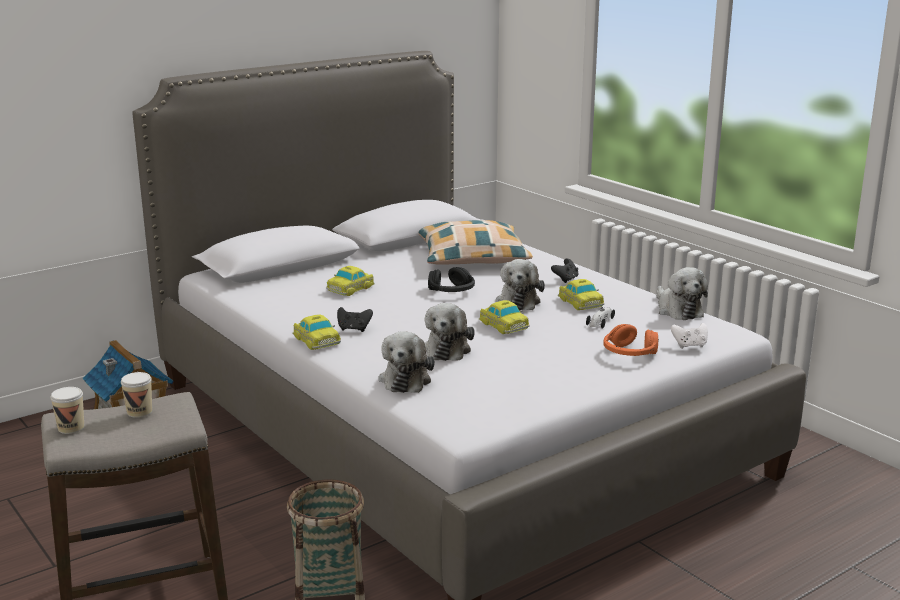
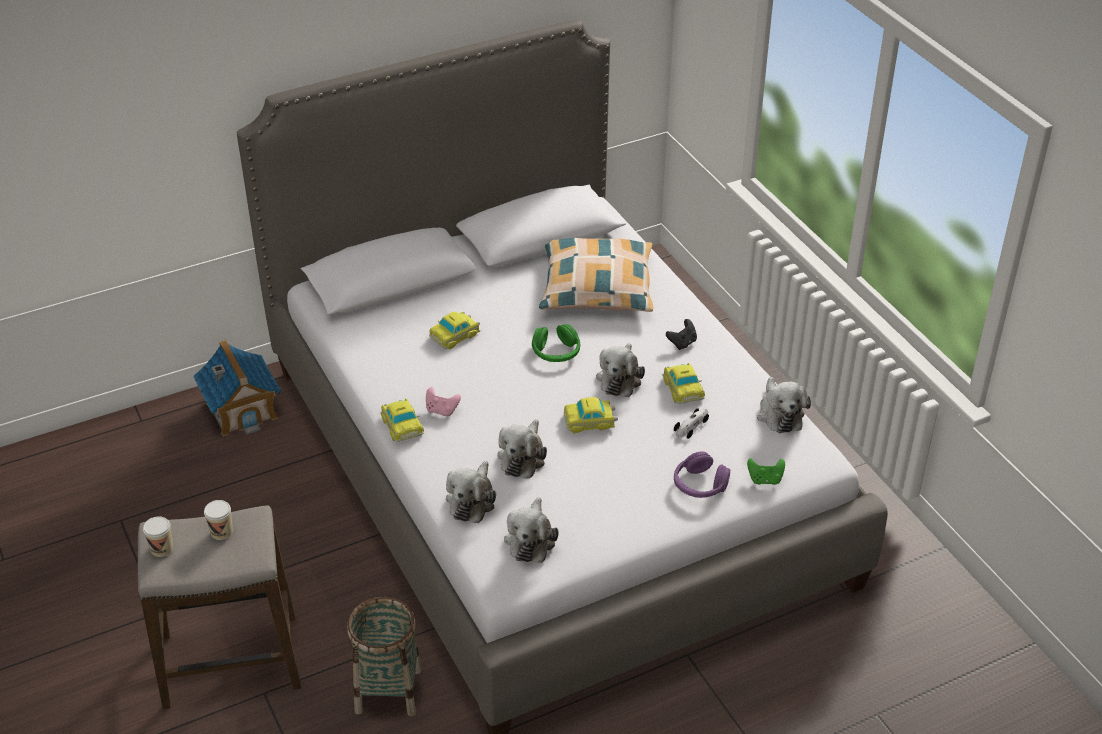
camera: 10 degrees right, 20 degrees up
black game controller [337,307,373,332] -> pink game controller [426,387,461,416]
black headphones [428,267,475,292] -> green headphones [532,324,580,362]
toy car [479,300,530,334] -> toy car turned 105 degrees clockwise [564,397,618,433]
orange headphones [603,324,659,356] -> purple headphones [674,451,730,498]
white game controller [671,323,708,349] -> green game controller [747,458,785,485]
none -> plush toy [504,497,559,563]

